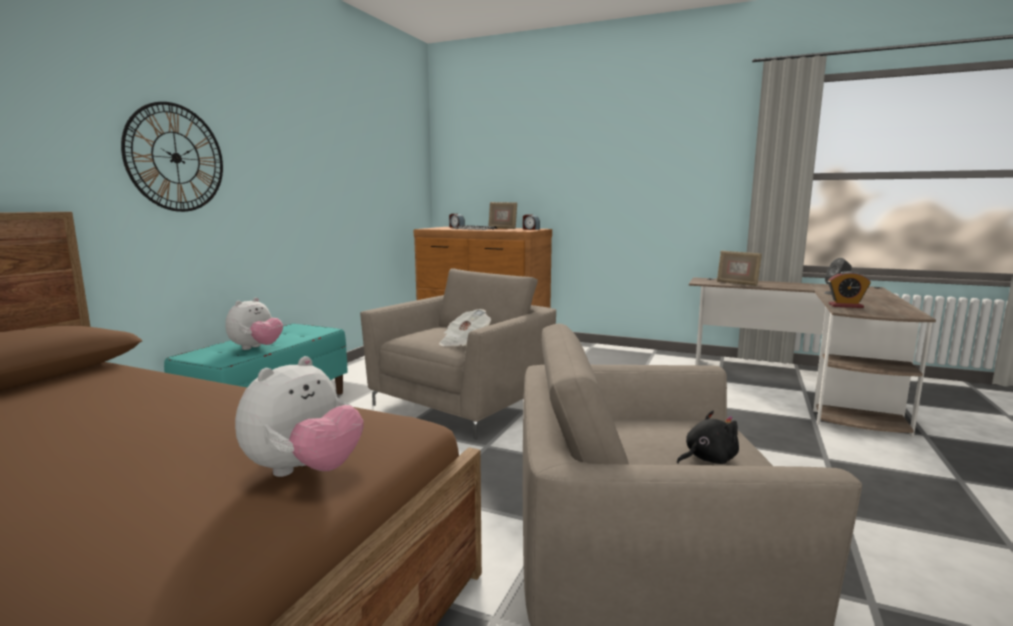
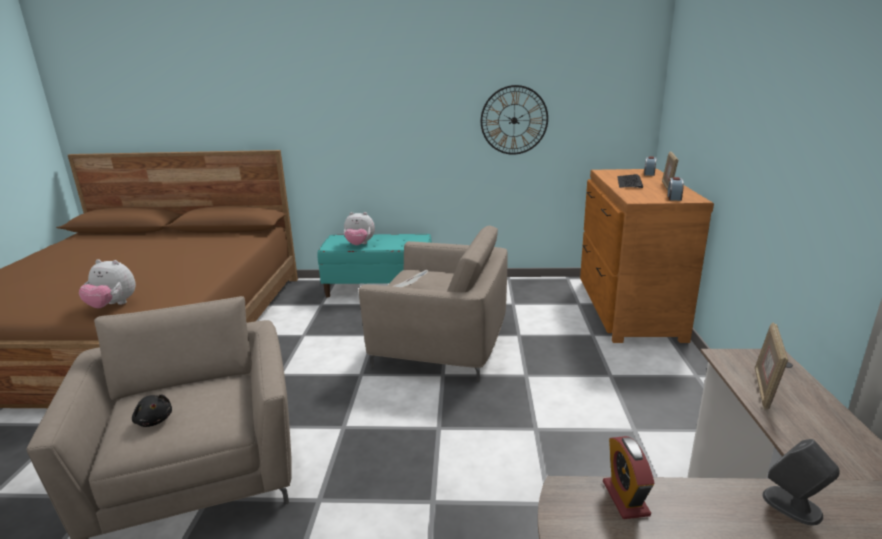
camera: 70 degrees right, 10 degrees up
wall clock [121,102,223,212] -> wall clock moved to [481,85,548,155]

